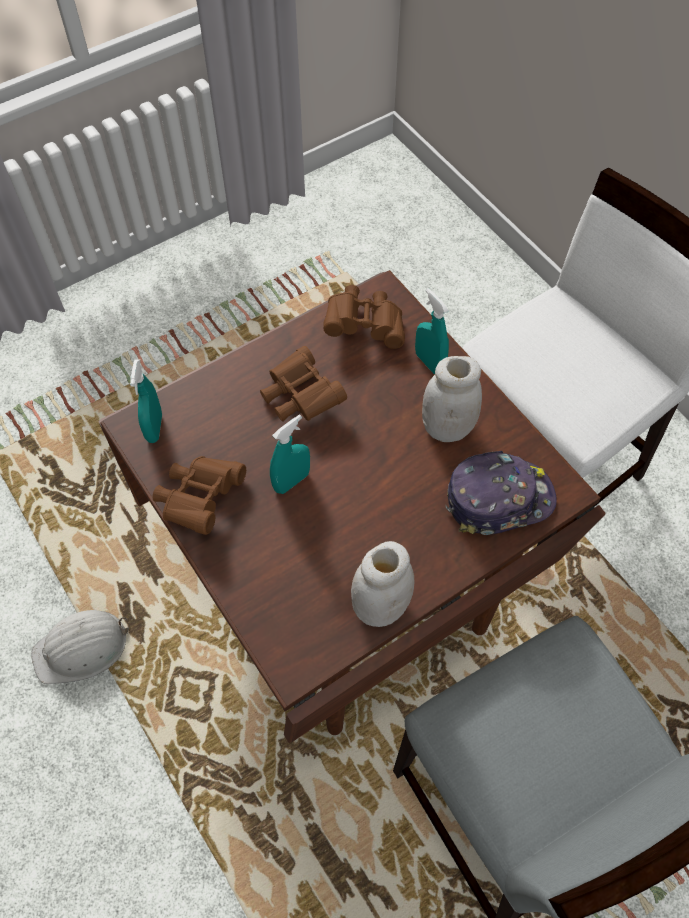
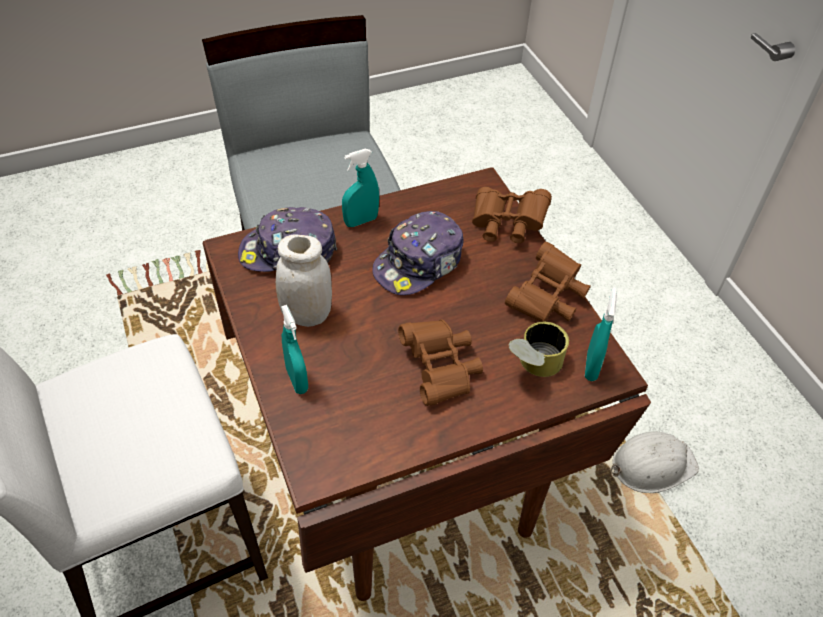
camera: 170 degrees left, 10 degrees down
turquoise spray bottle [270,414,310,494] -> turquoise spray bottle moved to [342,149,379,227]
brown binoculars [323,285,405,349] -> brown binoculars moved to [472,187,552,243]
white jar [351,541,415,627] -> none
none -> cap [372,211,464,295]
none -> can [508,322,569,377]

